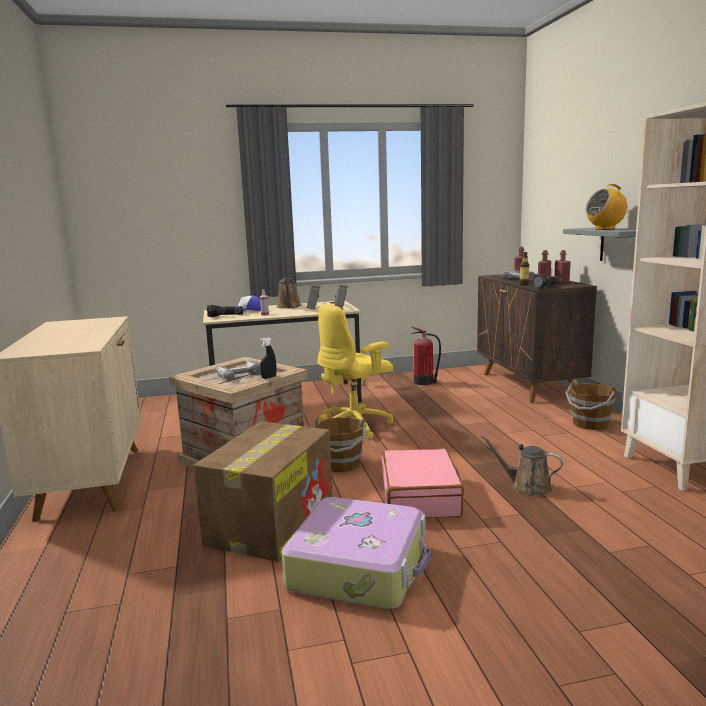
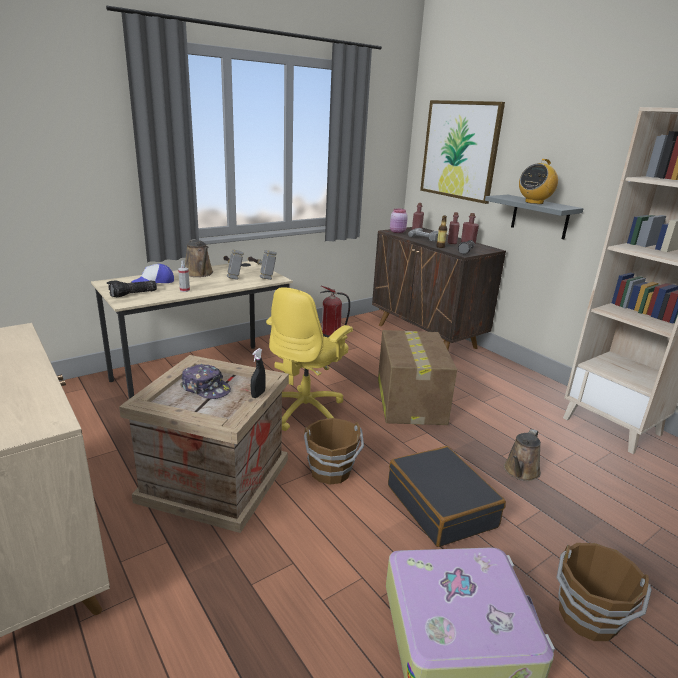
camera: 25 degrees left, 10 degrees up
cardboard box [194,421,333,562] -> cardboard box moved to [378,330,457,425]
power drill [214,360,261,380] -> cap [180,364,231,399]
pink suitcase [382,448,464,518] -> black suitcase [388,446,506,547]
brown watering can [480,435,563,496] -> brown watering can turned 60 degrees counterclockwise [504,429,541,481]
brown bucket [565,379,616,430] -> brown bucket moved to [556,543,652,641]
none -> pink jar [390,208,408,233]
none -> picture [420,100,505,204]

